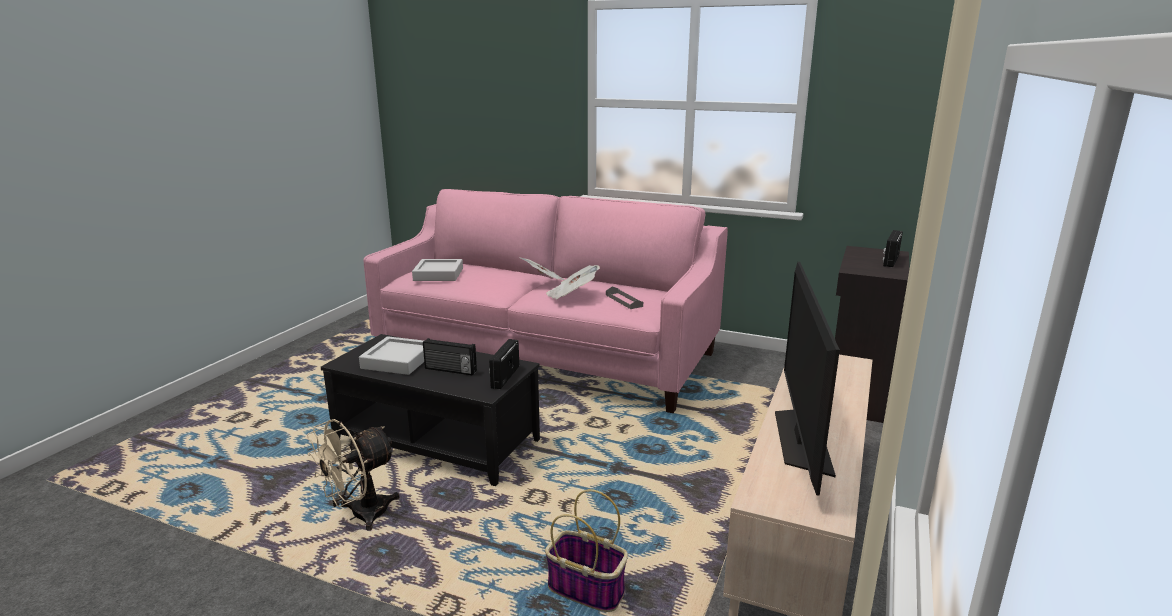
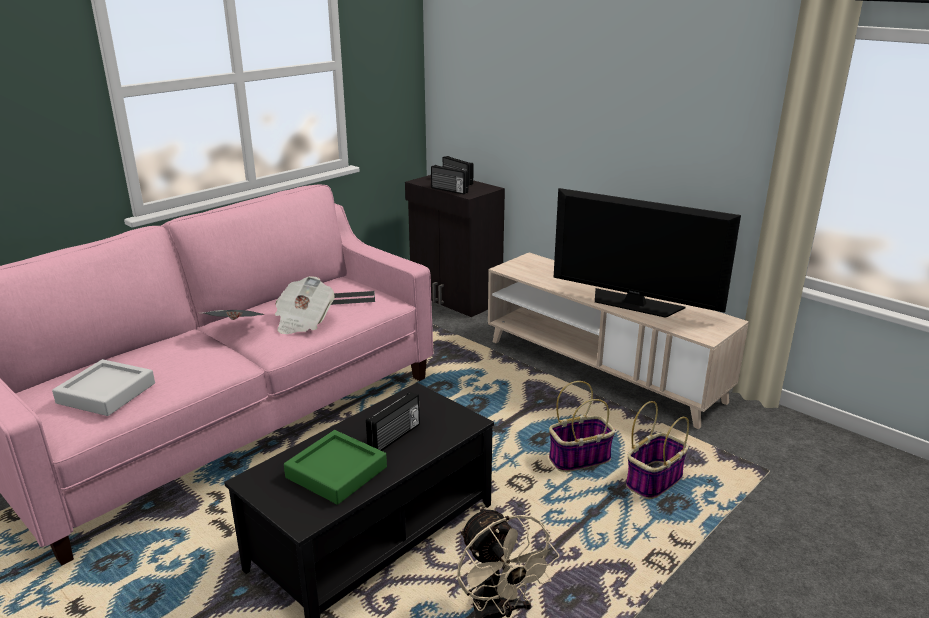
camera: 70 degrees left, 5 degrees up
grey tray [359,336,424,375] -> green tray [284,430,387,505]
radio [489,339,519,389] -> radio moved to [431,165,468,194]
none -> basket [549,381,615,472]

